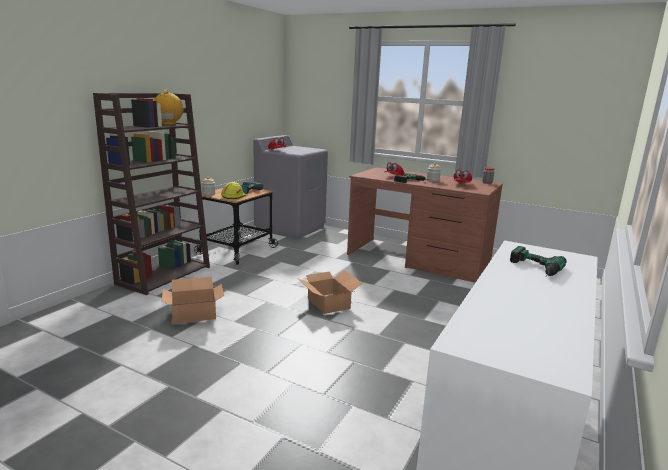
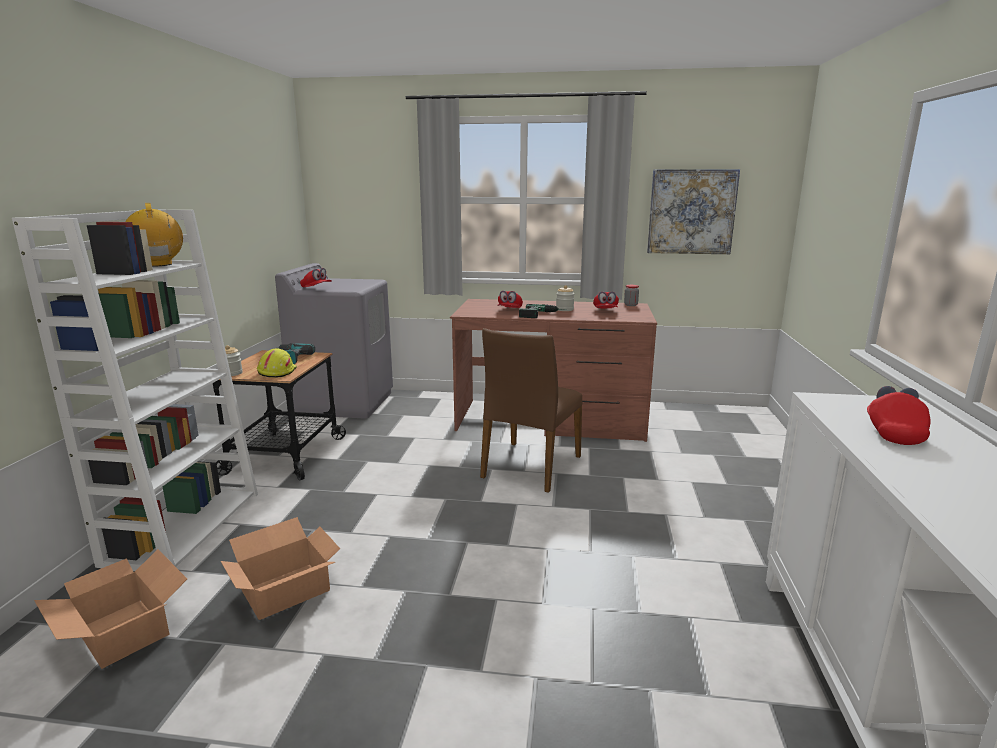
camera: 20 degrees left, 0 degrees up
brown bookcase [93,93,210,295] -> white bookcase [12,210,258,571]
cardboard box [297,270,362,314] -> cardboard box moved to [34,549,187,669]
power drill [510,246,566,277] -> red cap [867,386,931,445]
none -> brown chair [480,328,582,493]
none -> picture [647,169,740,254]

